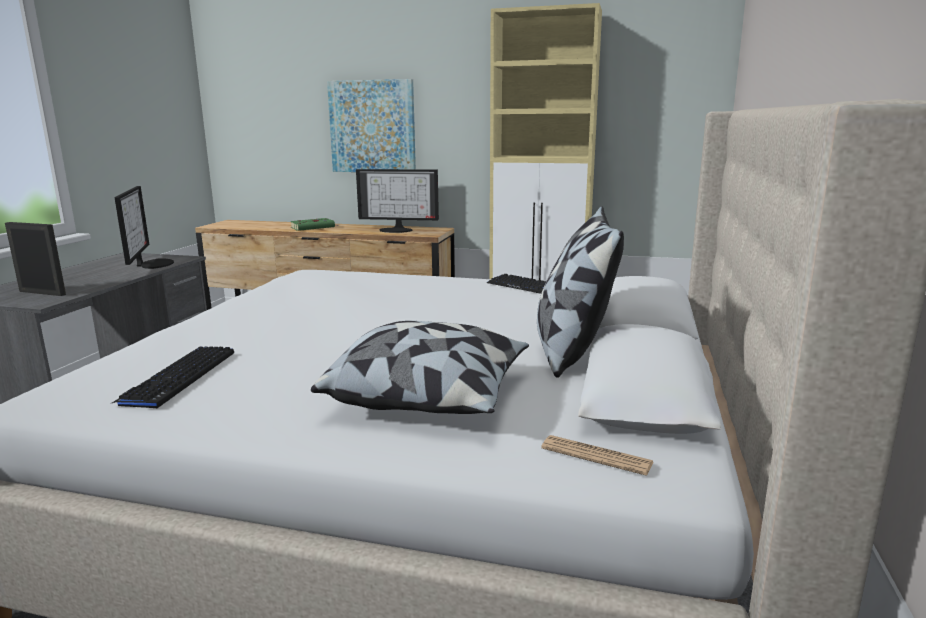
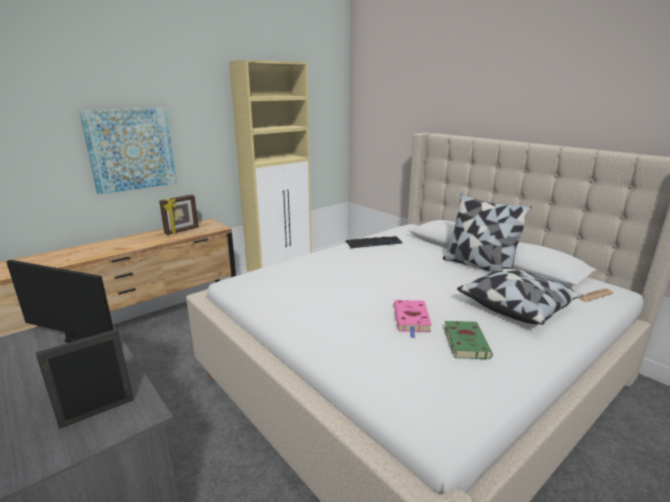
camera: 55 degrees left, 5 degrees up
keyboard [112,347,234,408] -> none
green book [290,218,338,231] -> green book moved to [444,321,493,360]
monitor [356,169,439,233] -> picture frame [159,194,198,235]
none -> pink book [394,300,432,338]

